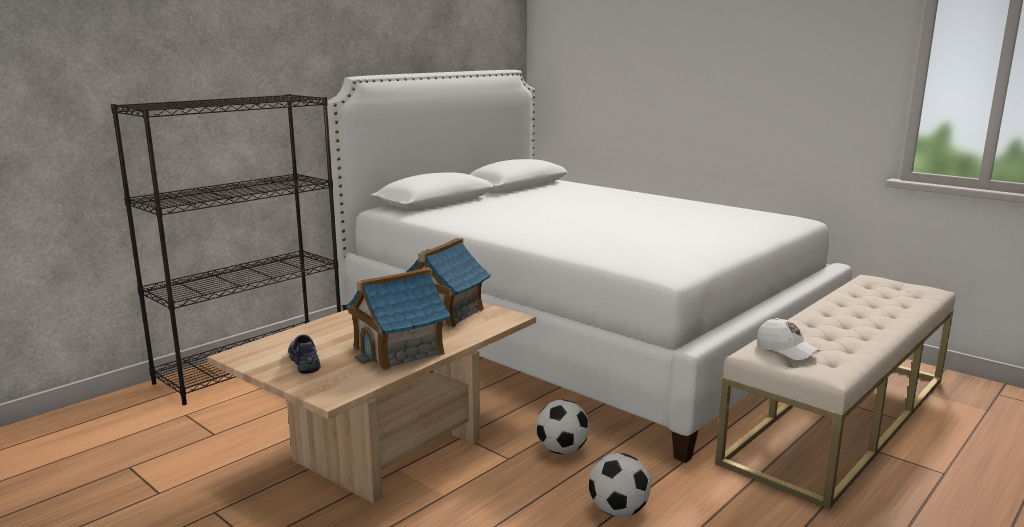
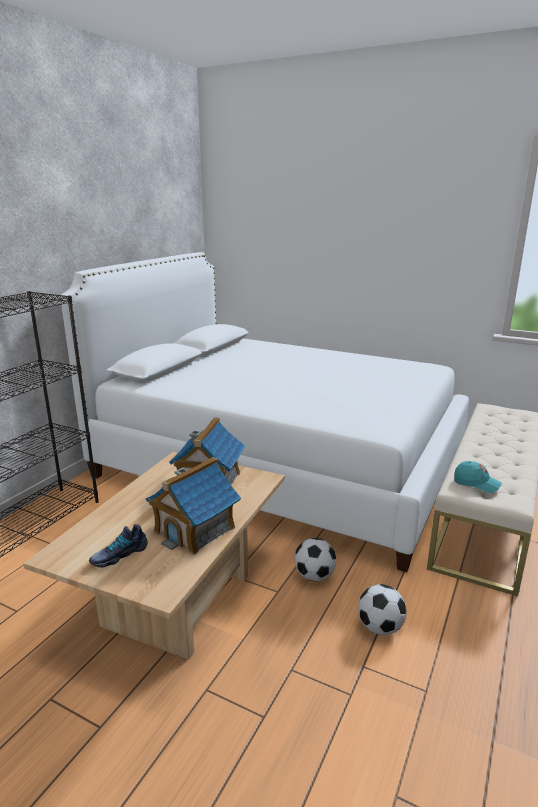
camera: 15 degrees left, 5 degrees up
shoe [288,335,321,374] -> shoe turned 90 degrees counterclockwise [89,524,148,568]
white cap [757,318,820,360] -> turquoise cap [454,461,502,493]

